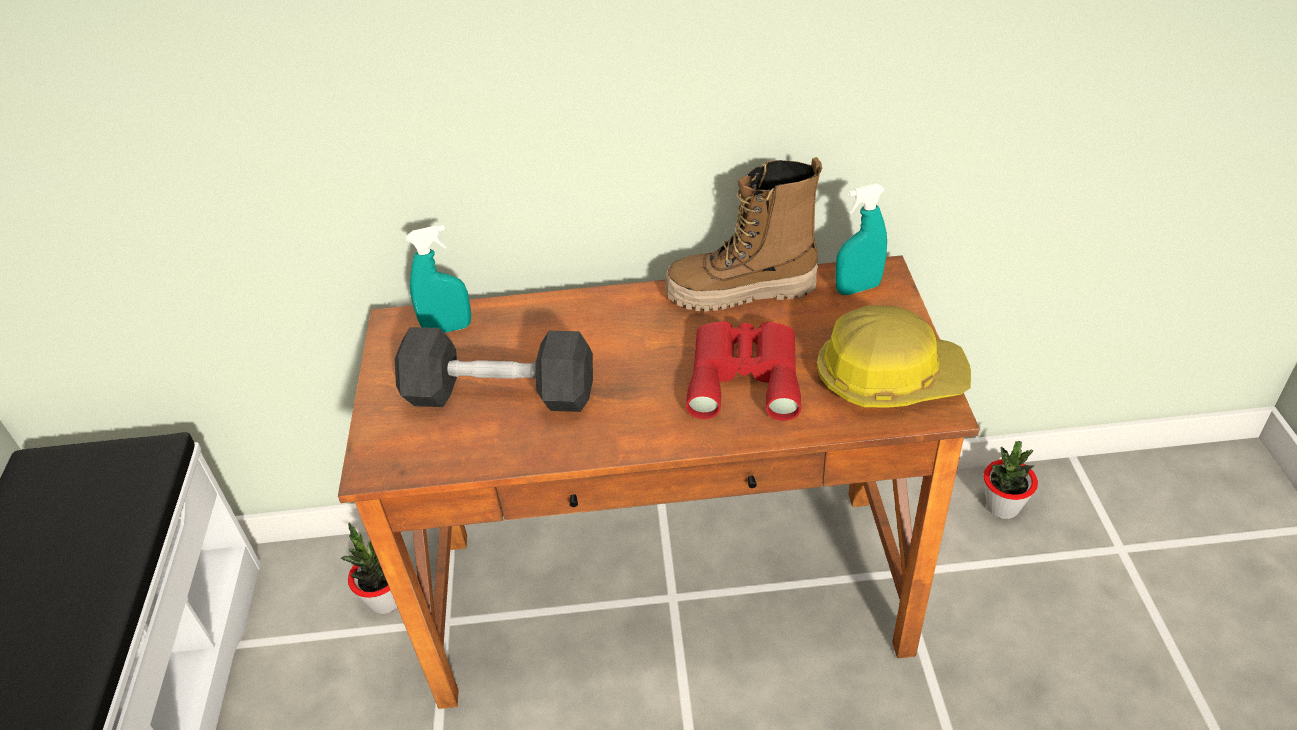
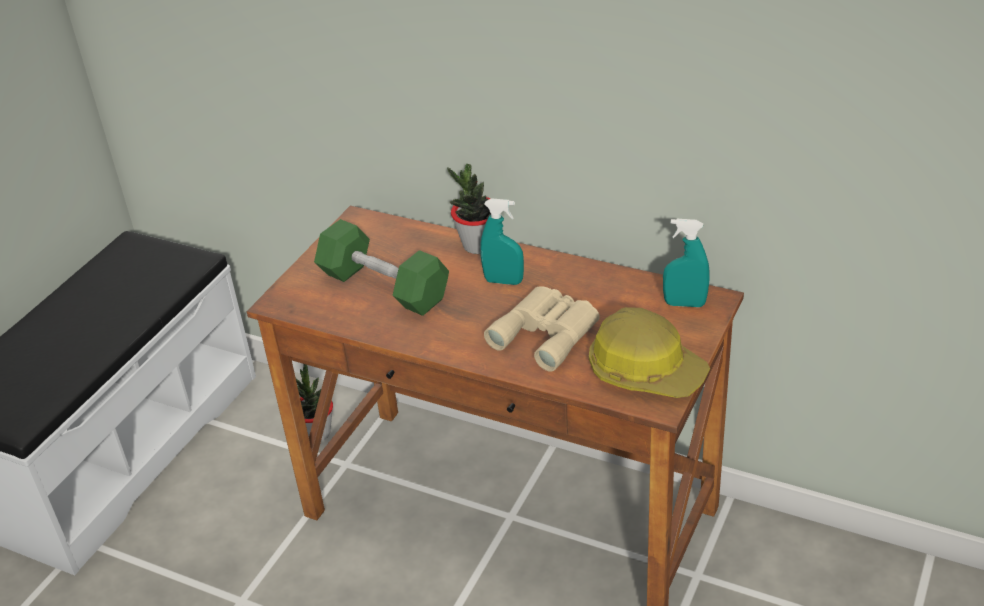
camera: 30 degrees right, 5 degrees down
black dumbbell [395,327,593,412] -> green dumbbell [314,219,449,316]
turquoise spray bottle [406,225,471,333] -> turquoise spray bottle moved to [480,198,524,285]
boot [665,157,822,311] -> none
red binoculars [686,321,801,421] -> beige binoculars [484,286,600,371]
potted plant [983,441,1038,519] -> potted plant moved to [447,163,491,254]

